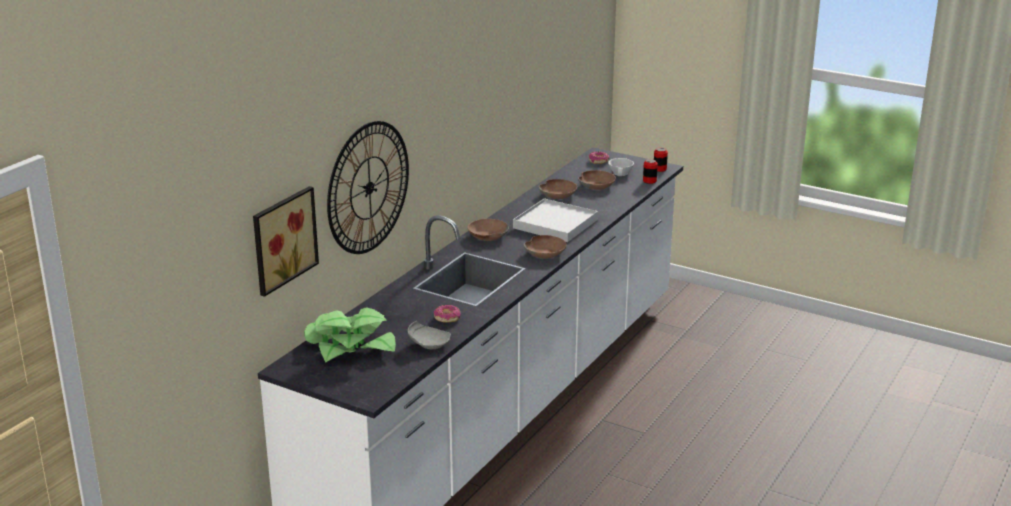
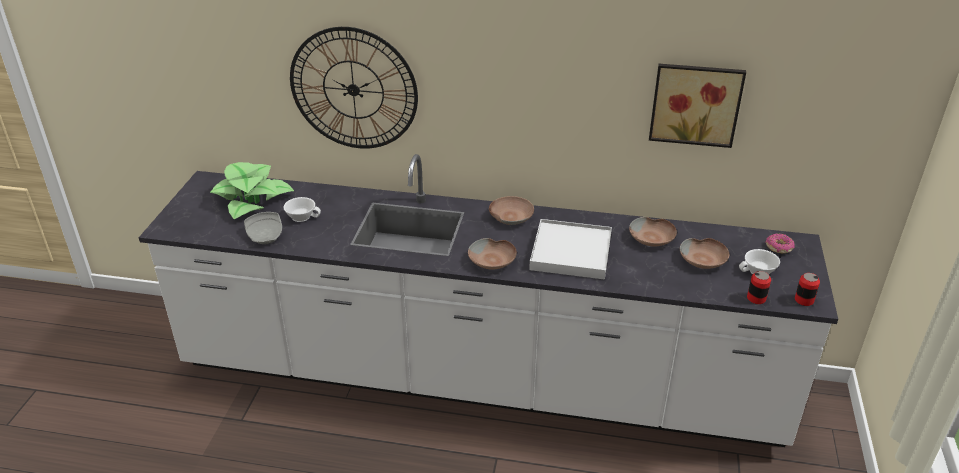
camera: 70 degrees right, 10 degrees up
picture [253,186,319,297] -> picture moved to [649,64,746,148]
donut [434,305,461,323] -> none
none -> white cup [283,197,321,222]

